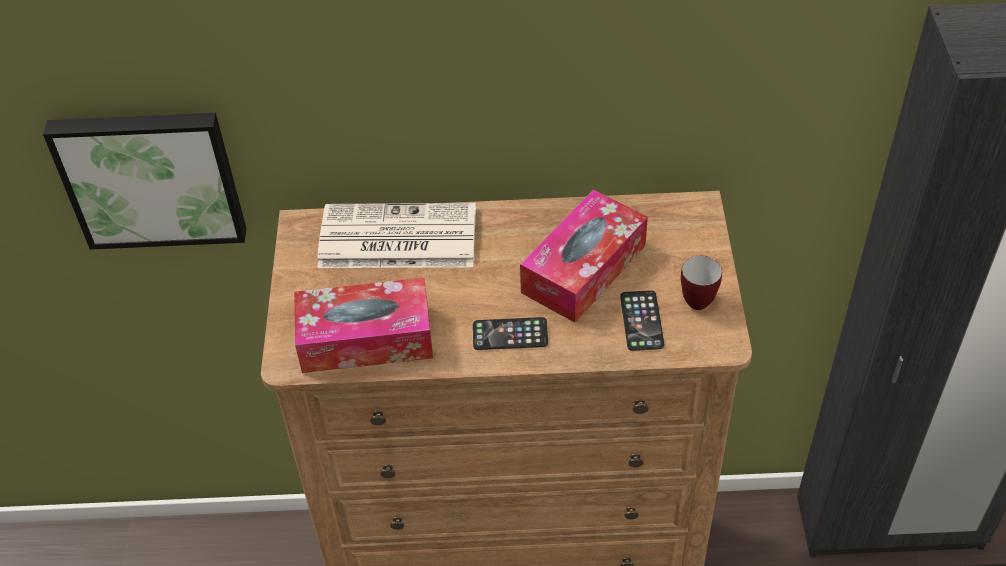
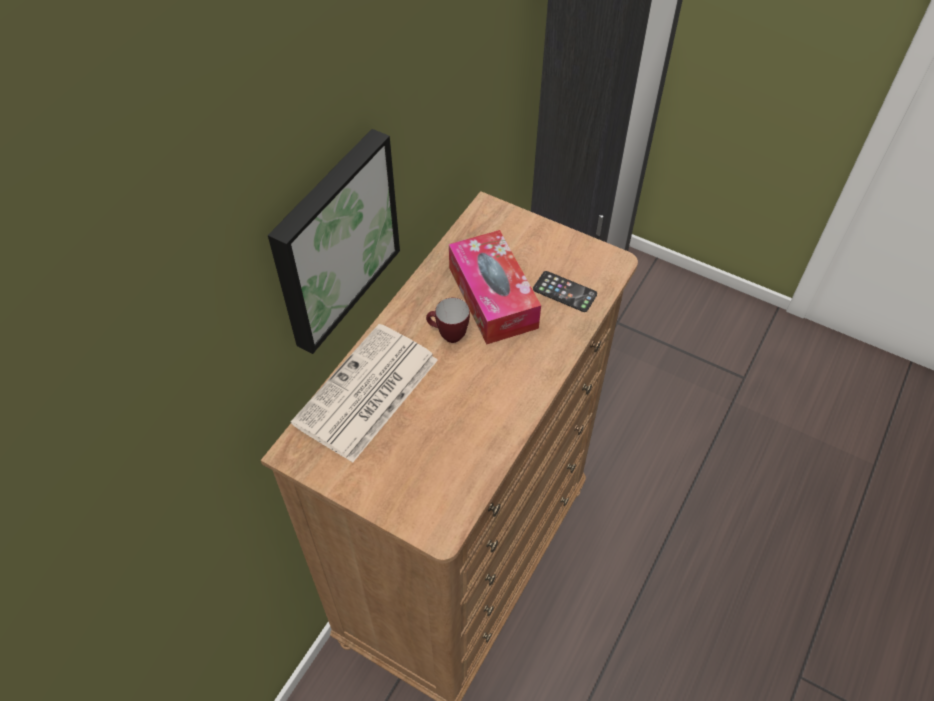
camera: 60 degrees left, 5 degrees up
picture [43,113,247,250] -> picture moved to [268,129,400,354]
tissue box [294,278,433,373] -> none
phone [473,317,548,350] -> none
mug [681,256,722,310] -> mug moved to [426,298,470,343]

